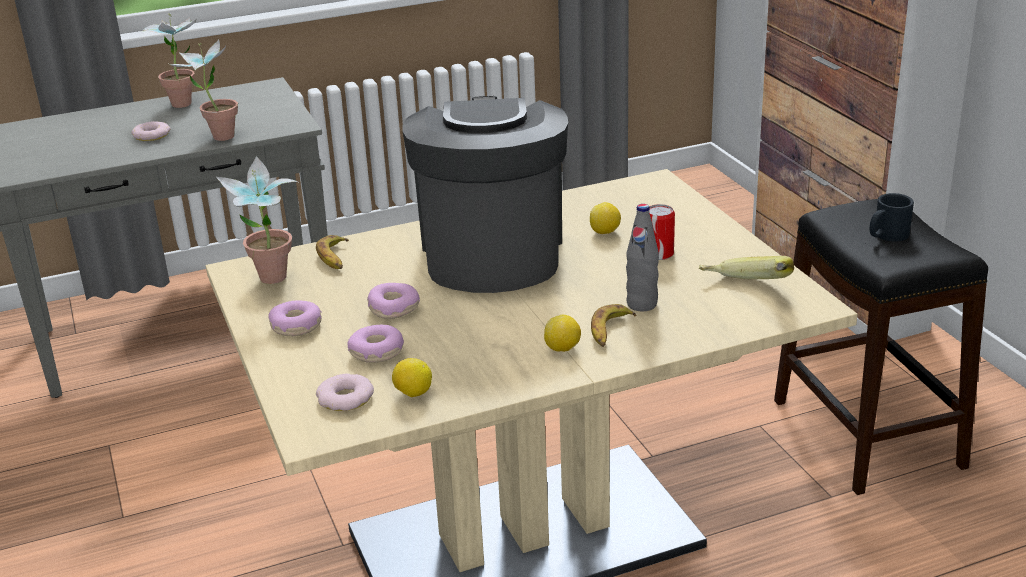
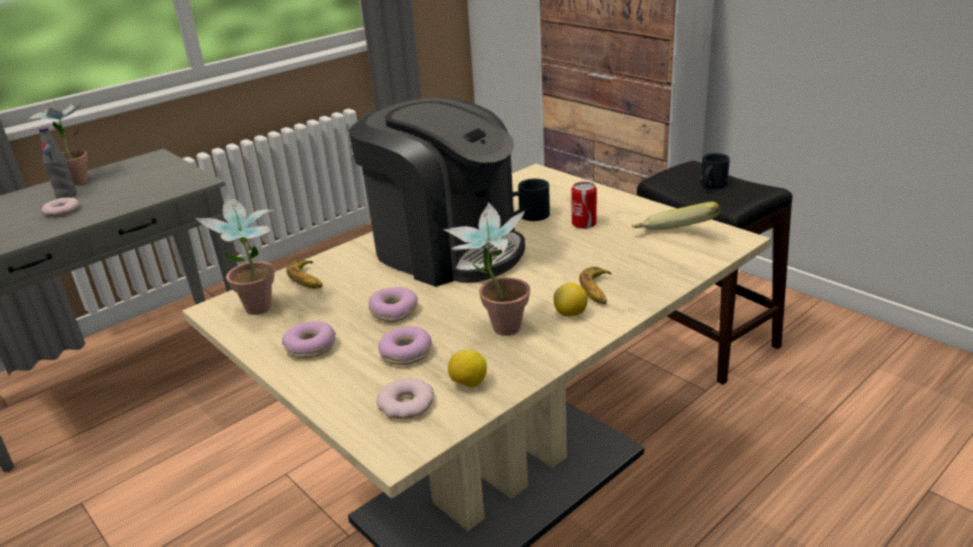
camera: 20 degrees left, 0 degrees up
potted plant [167,39,238,141] -> potted plant moved to [443,202,530,336]
coffee machine [402,96,568,293] -> coffee machine turned 150 degrees clockwise [348,98,525,287]
lemon [590,202,621,234] -> black mug [513,179,550,221]
grey bottle [626,204,659,311] -> grey bottle moved to [39,127,77,199]

